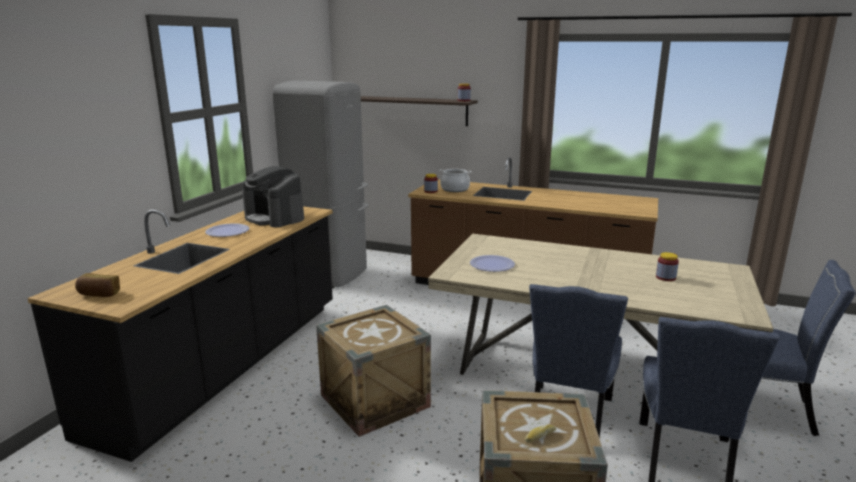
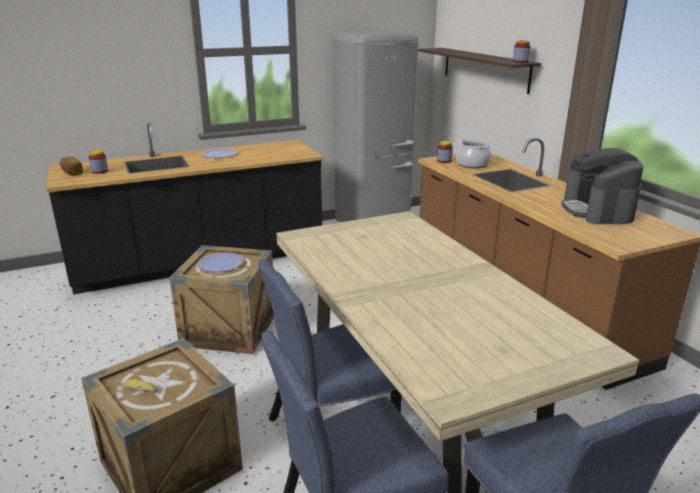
camera: 45 degrees right, 5 degrees up
coffee machine [242,166,304,227] -> coffee machine moved to [561,148,643,224]
plate [470,255,515,272] -> plate moved to [198,253,243,272]
jar [656,252,679,281] -> jar moved to [89,150,108,174]

